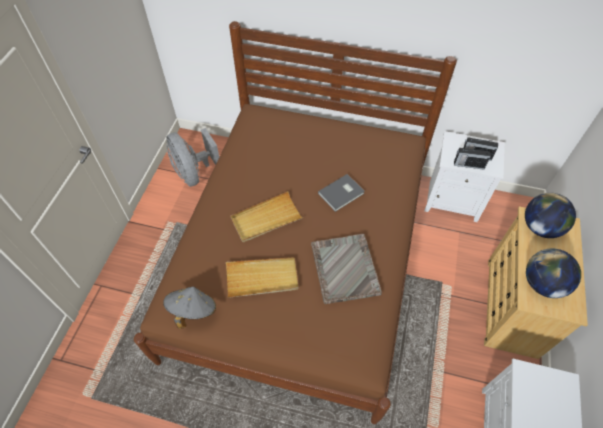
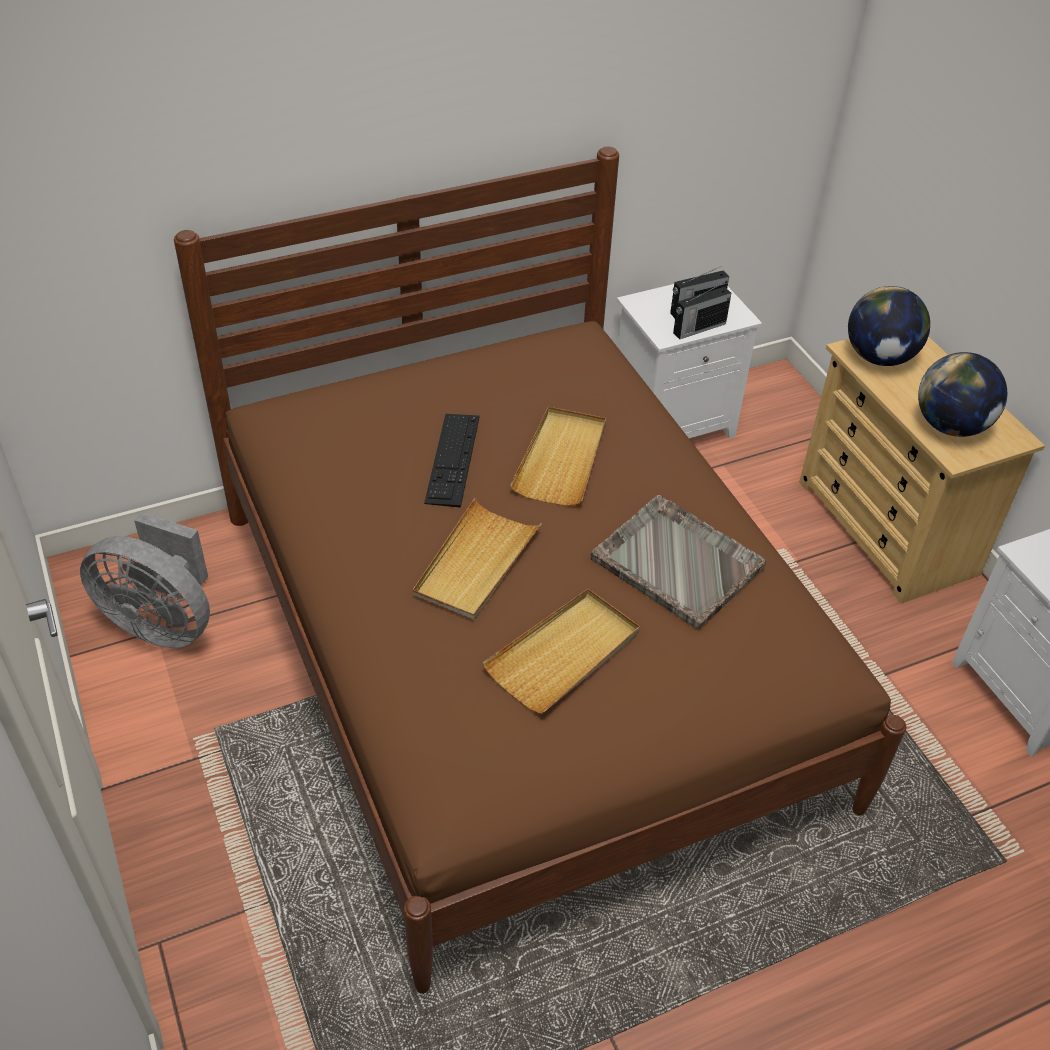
camera: 40 degrees left, 10 degrees down
grey hat [163,286,216,329] -> none
grey book [318,174,365,212] -> beige tray [510,407,606,506]
none -> keyboard [424,414,479,508]

